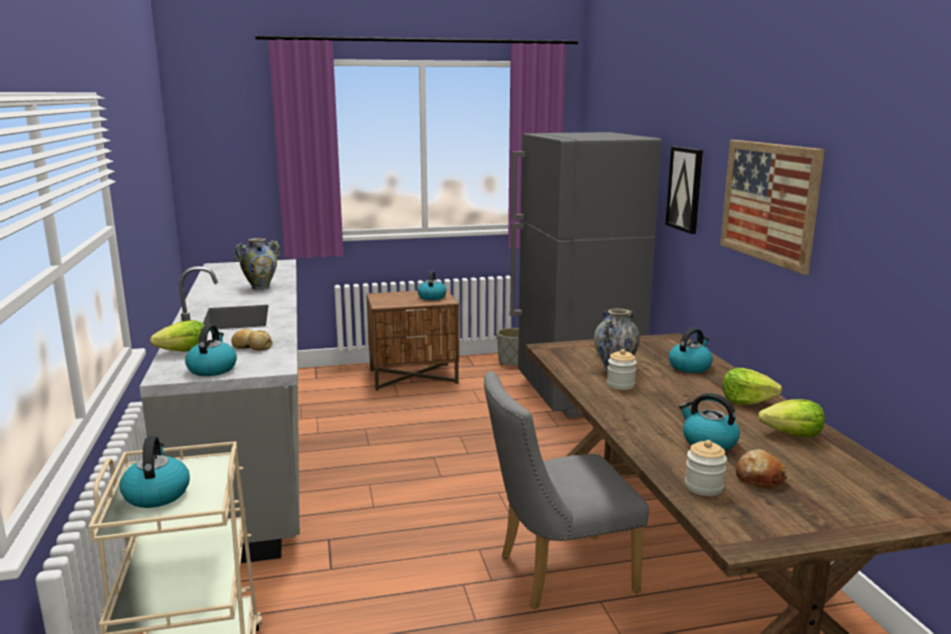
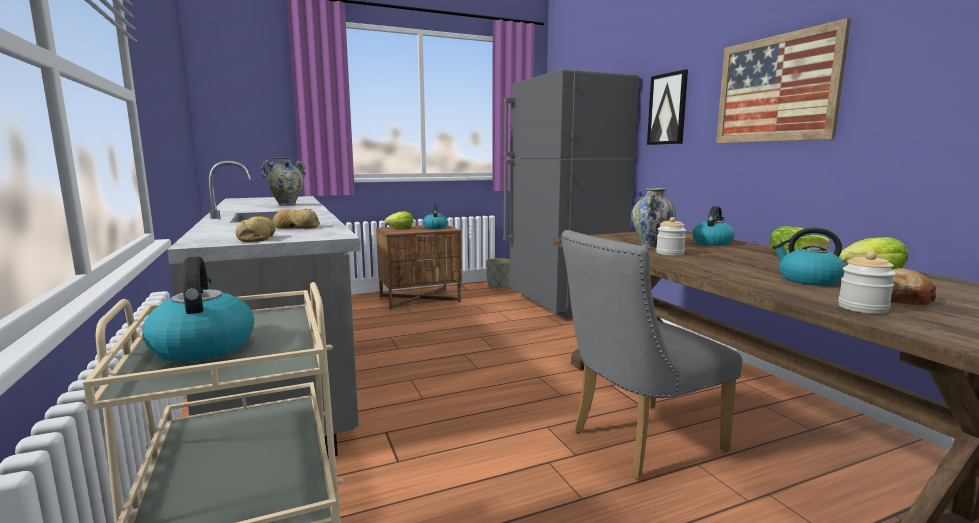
camera: 10 degrees left, 5 degrees down
lettuce [150,320,204,352] -> lettuce moved to [384,211,413,229]
kettle [185,324,237,376] -> bread [235,216,276,242]

